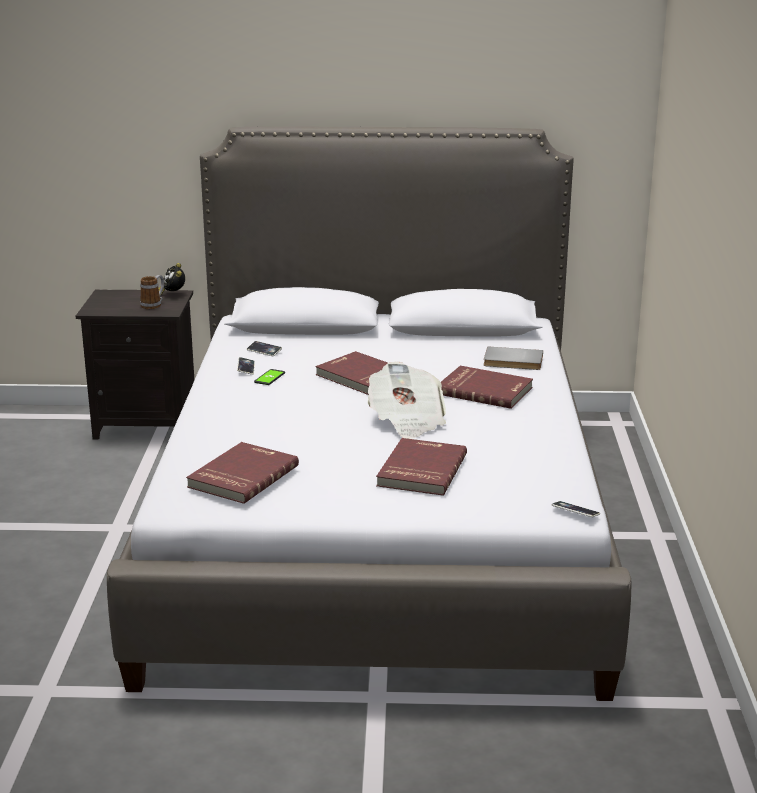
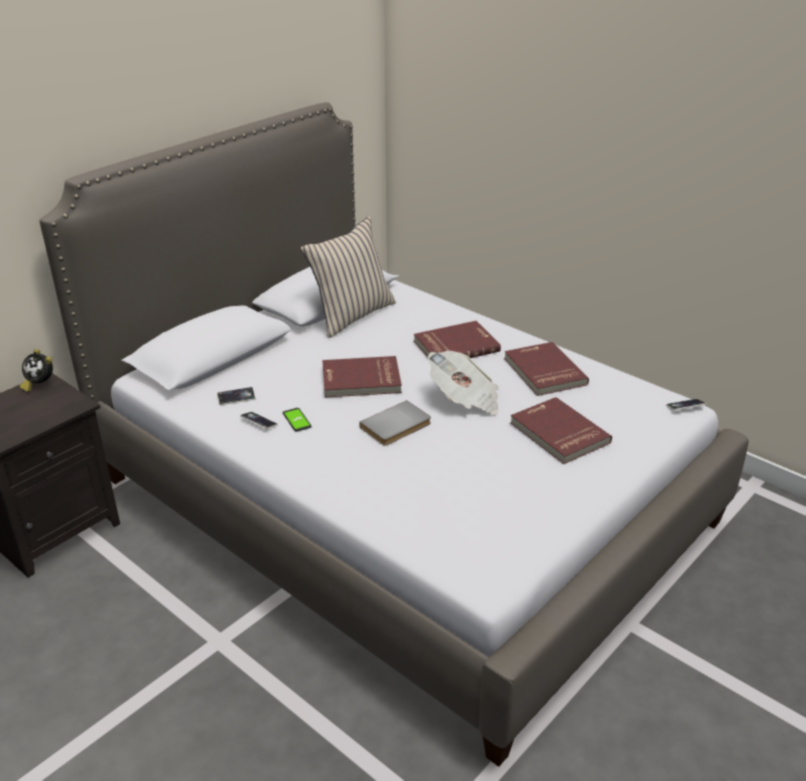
camera: 50 degrees left, 10 degrees up
mug [140,275,164,309] -> none
red book [186,442,299,504] -> red book moved to [504,342,589,396]
grey book [484,346,543,370] -> grey book moved to [359,400,431,446]
none -> beige pillow [301,216,396,338]

